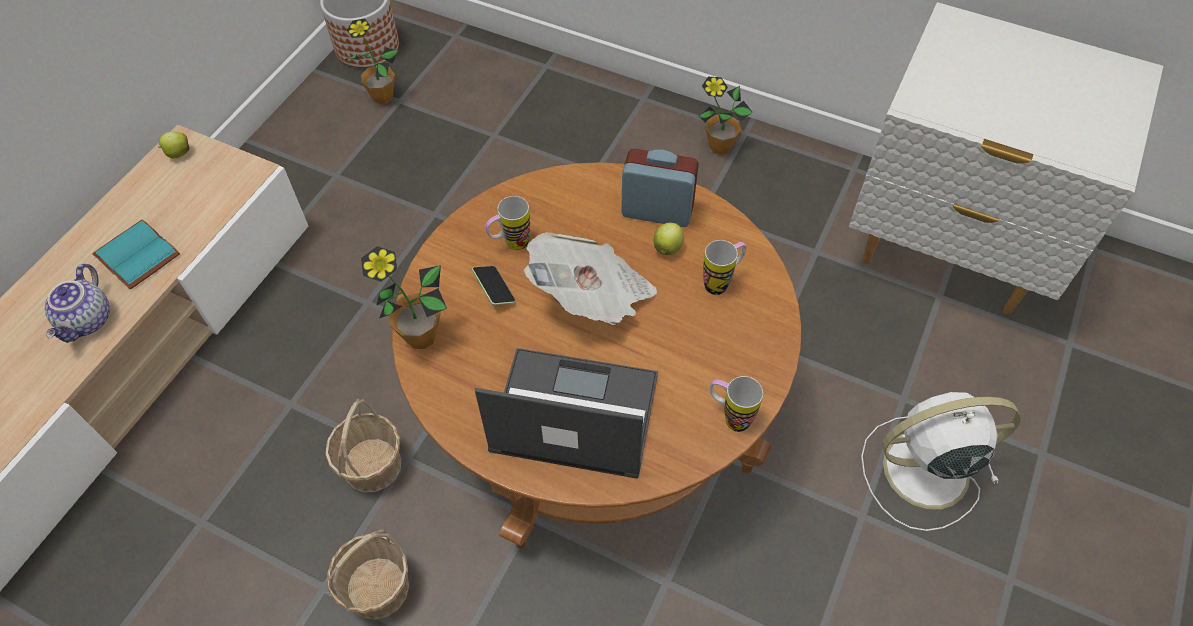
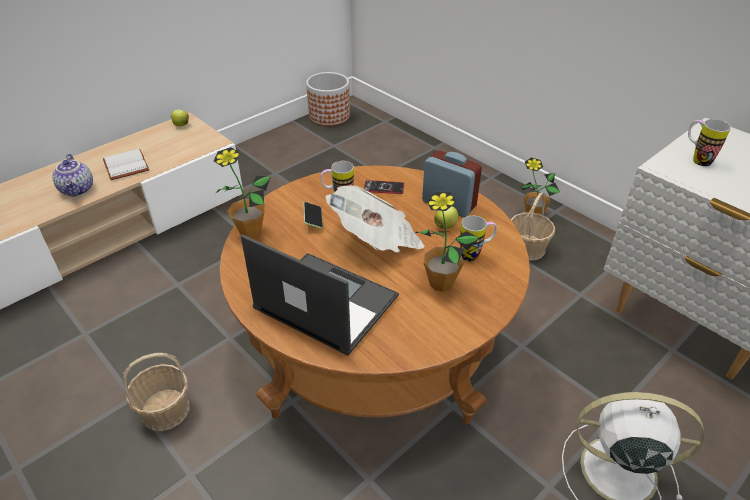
camera: 20 degrees right, 15 degrees down
teapot [45,264,110,343] -> teapot turned 45 degrees counterclockwise [52,154,93,197]
turquoise book [92,220,180,289] -> white book [103,149,149,180]
basket [325,399,402,493] -> basket moved to [511,193,555,261]
potted plant [345,18,398,104] -> potted plant moved to [414,192,479,292]
mug [710,376,763,432] -> mug moved to [688,119,731,166]
none -> phone [364,180,404,194]

